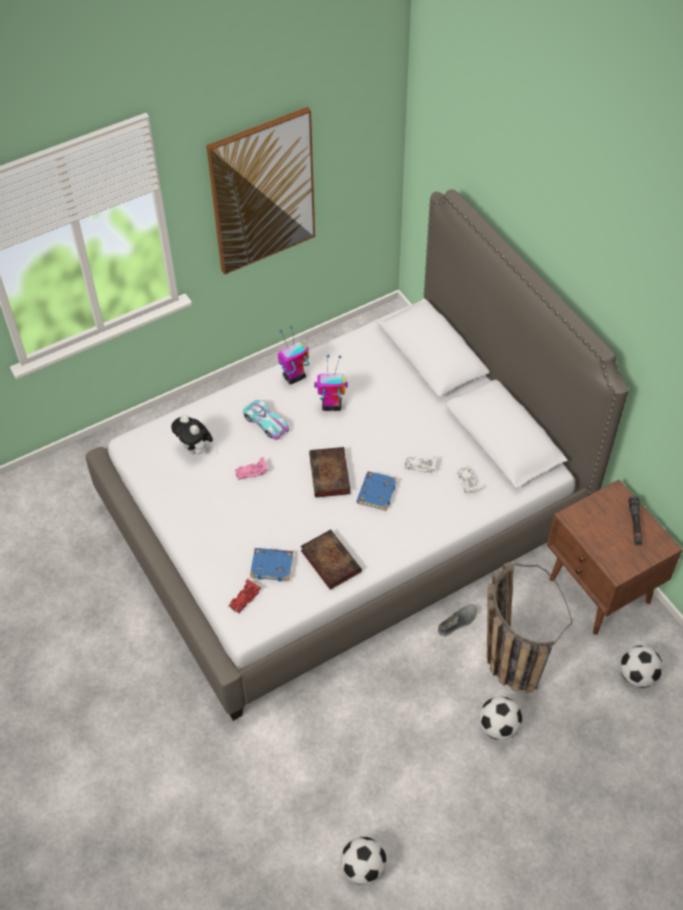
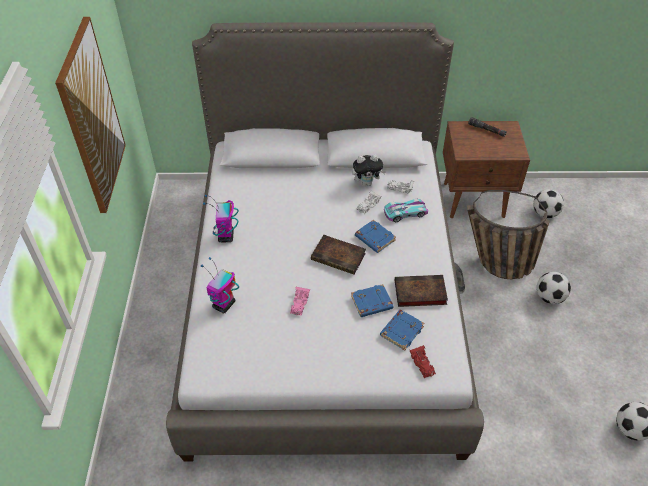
camera: 60 degrees left, 5 degrees down
plush toy [171,415,213,455] -> plush toy moved to [352,154,386,186]
toy car [243,400,289,440] -> toy car moved to [384,199,428,223]
toy robot [314,355,348,411] -> toy robot moved to [201,257,239,314]
none -> blue book [351,284,394,317]

